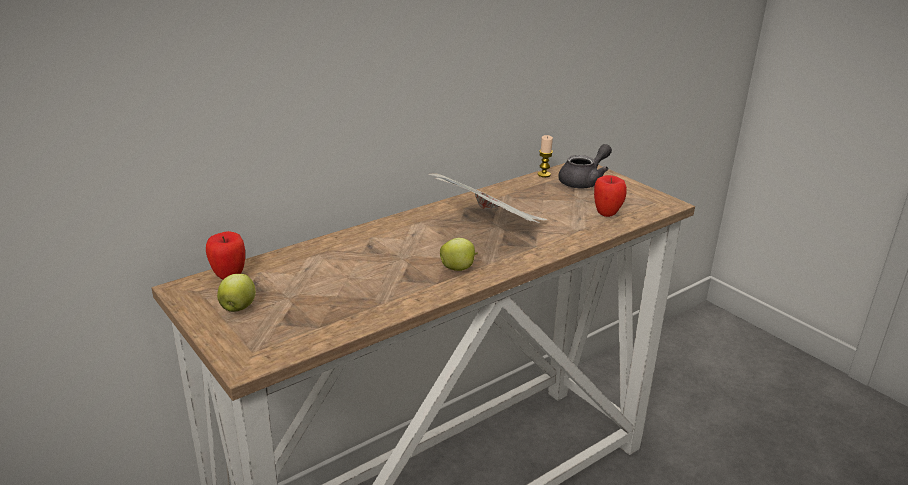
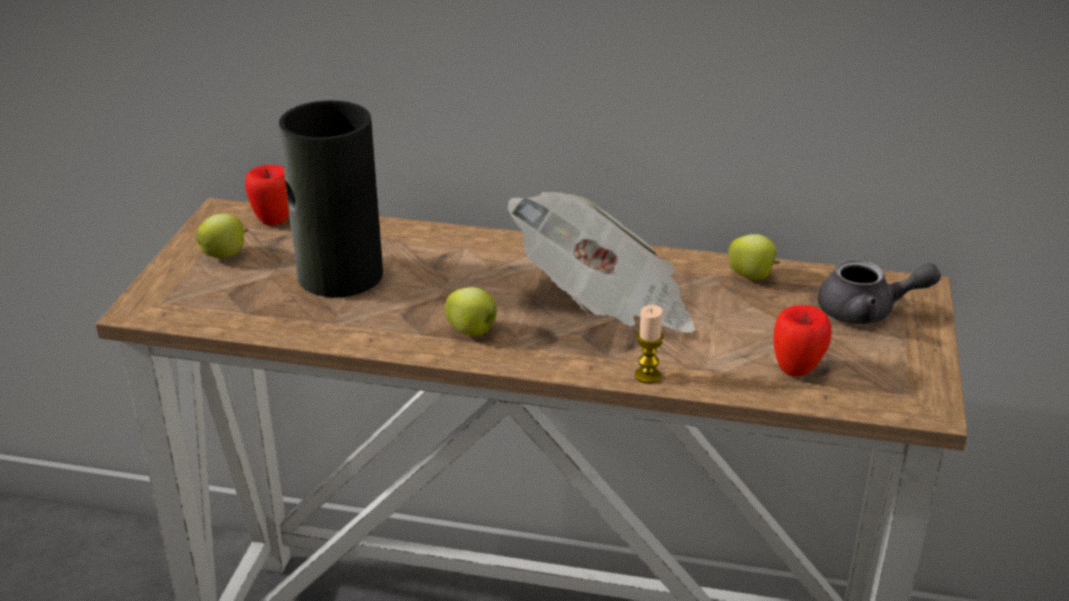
camera: 50 degrees right, 5 degrees up
candle [538,135,553,177] -> candle moved to [635,305,664,384]
none -> vase [279,100,383,298]
none -> apple [728,234,780,280]

